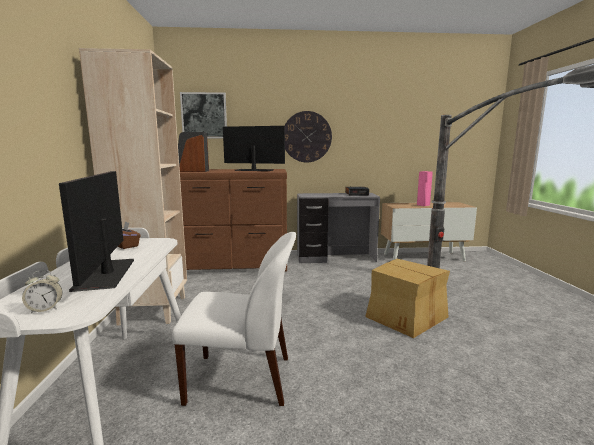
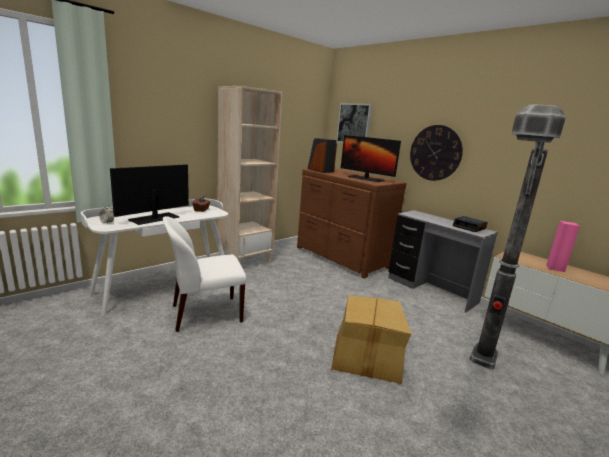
camera: 50 degrees right, 5 degrees up
white chair [172,232,296,406] -> white chair turned 105 degrees clockwise [163,216,246,332]
monitor [223,126,285,171] -> monitor turned 150 degrees clockwise [341,135,401,182]

